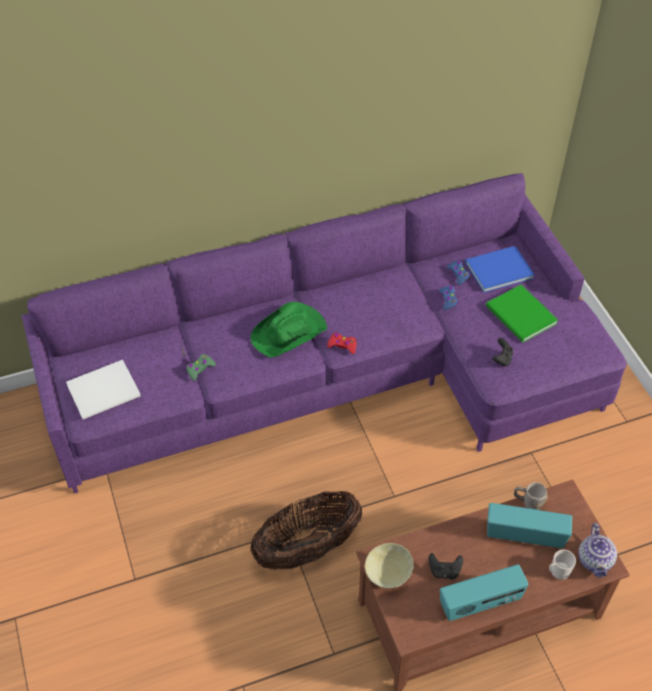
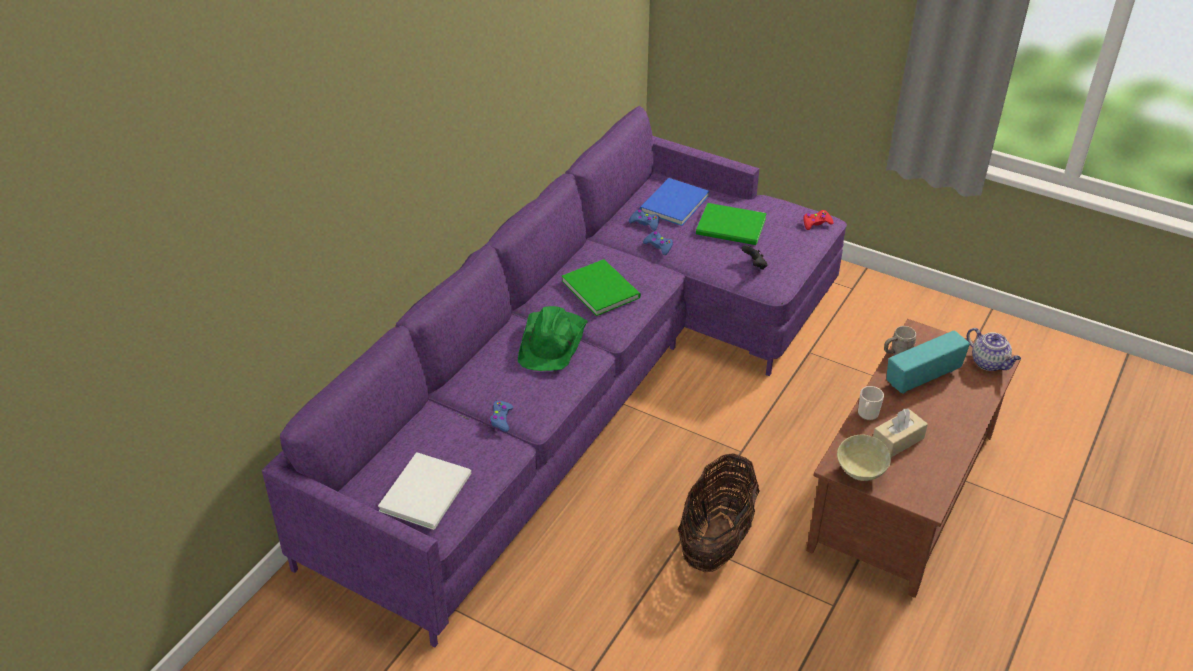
camera: 40 degrees left, 10 degrees down
green game controller [186,354,216,381] -> blue game controller [489,401,514,432]
red game controller [327,333,357,354] -> red game controller moved to [803,210,834,230]
black game controller [429,553,463,579] -> beige tissue box [873,409,928,457]
radio [440,564,529,621] -> none
mug [549,549,576,580] -> mug moved to [858,386,884,420]
none -> green book [562,259,641,316]

